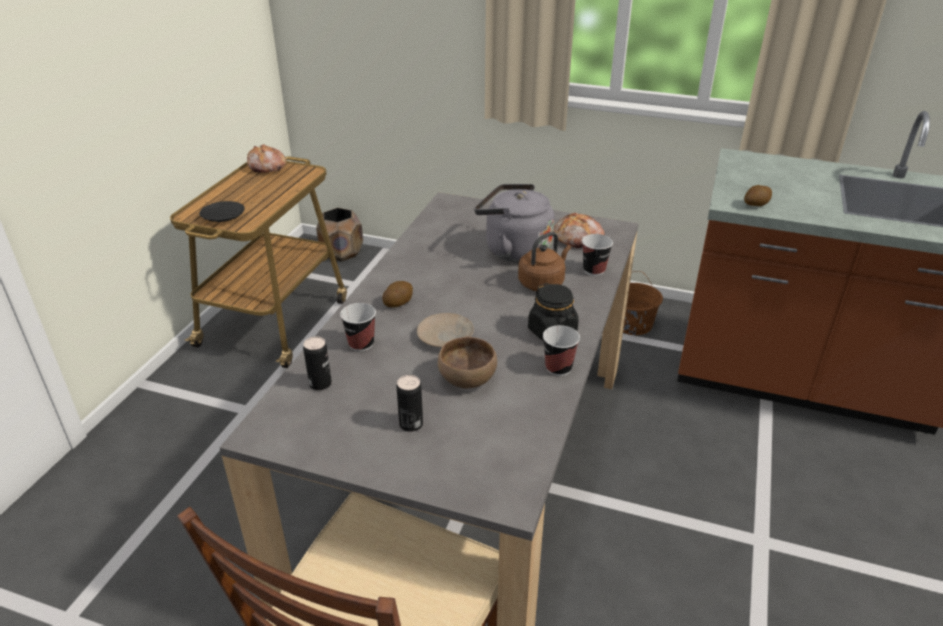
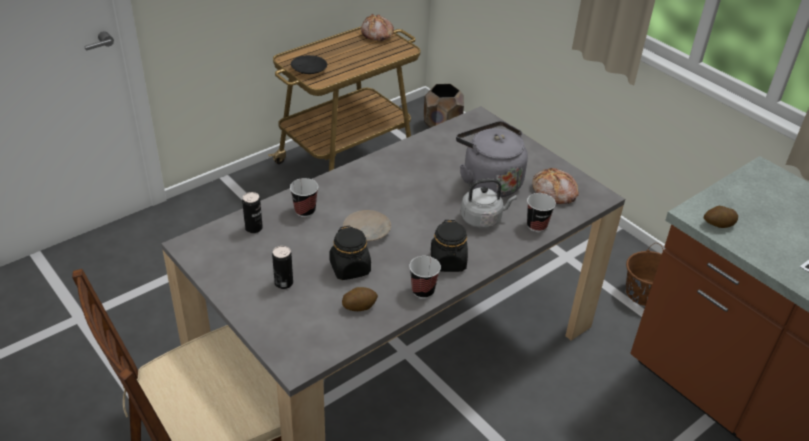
camera: 30 degrees right, 5 degrees up
potato [382,281,413,307] -> potato moved to [342,287,378,311]
brown bowl [438,337,497,388] -> black jar [330,226,371,280]
brown kettle [518,232,571,291] -> grey kettle [461,179,517,228]

